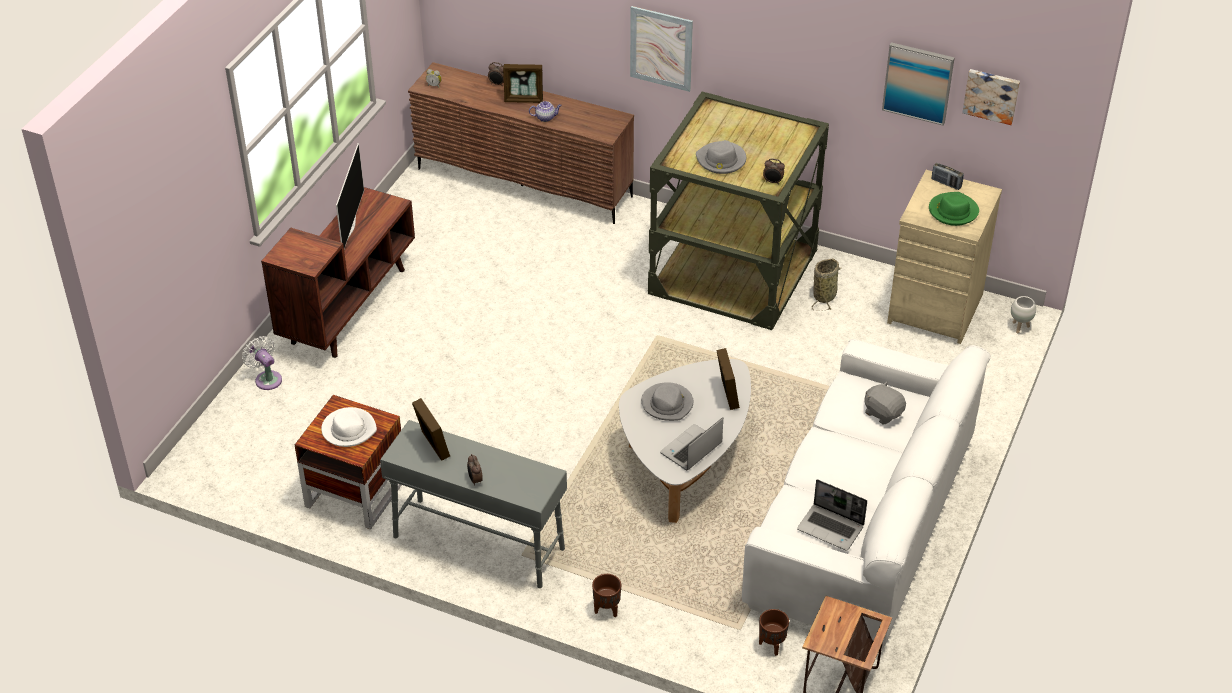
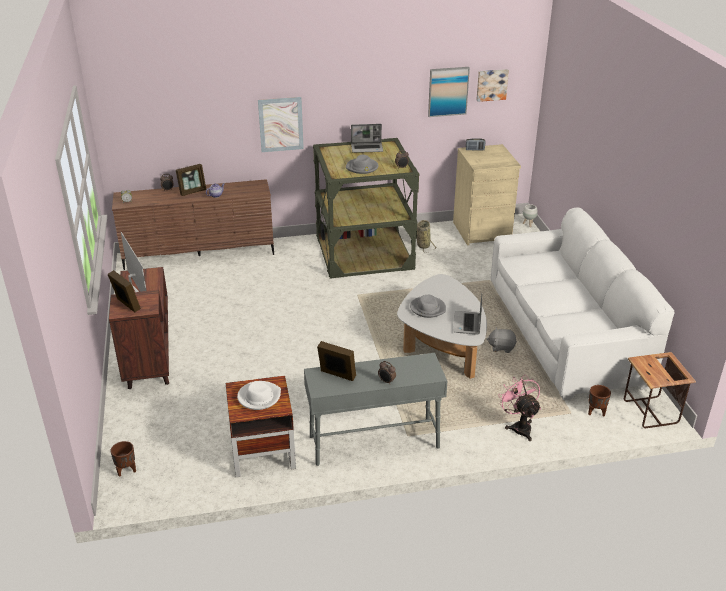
camera: 35 degrees left, 10 degrees down
white fan [242,336,282,390] -> none
brown planter [592,574,621,617] -> brown planter moved to [110,441,136,477]
picture frame [717,348,740,410] -> picture frame moved to [107,270,141,312]
laptop [797,479,867,551] -> laptop moved to [351,124,383,153]
grey plush toy [864,382,906,425] -> grey plush toy moved to [487,327,517,353]
green hat [929,192,979,226] -> none
none -> pink fan [498,376,541,441]

